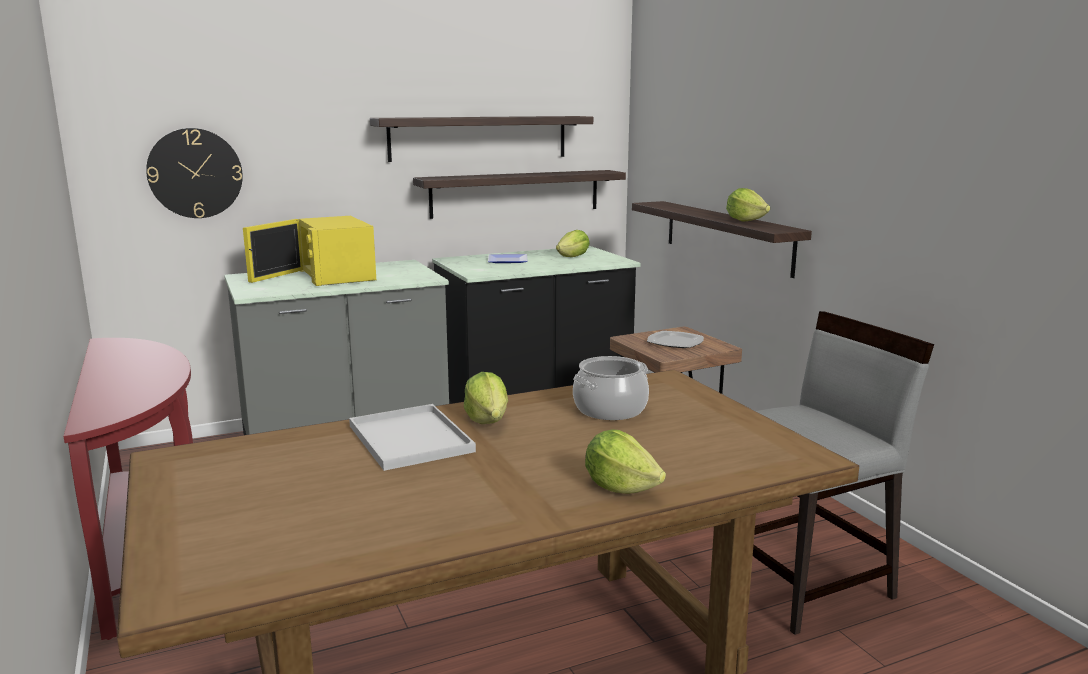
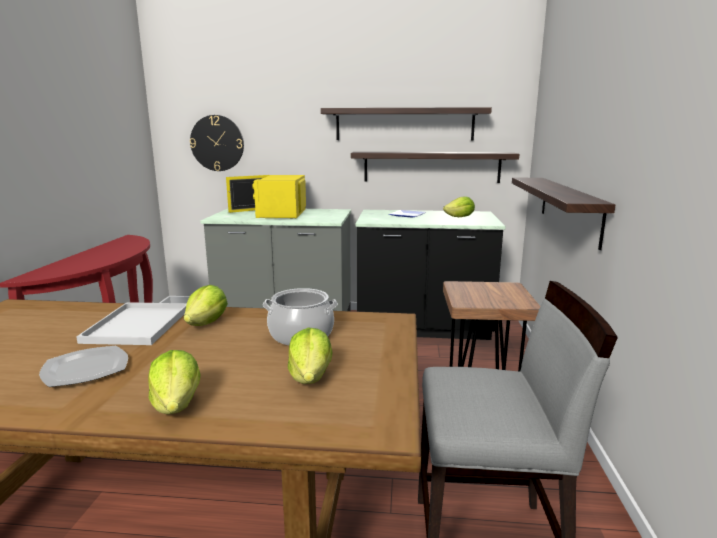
camera: 30 degrees right, 0 degrees up
plate [647,331,704,348] -> plate moved to [39,346,128,387]
lettuce [726,188,770,222] -> lettuce moved to [288,327,333,384]

